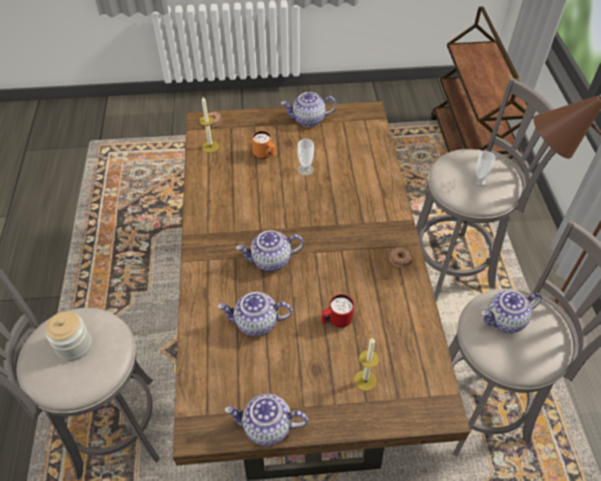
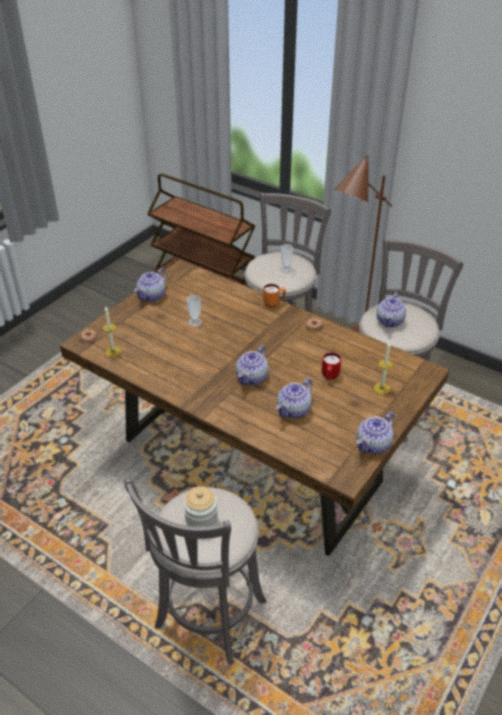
camera: 50 degrees left, 10 degrees down
orange mug [252,130,276,159] -> orange mug moved to [263,284,286,307]

